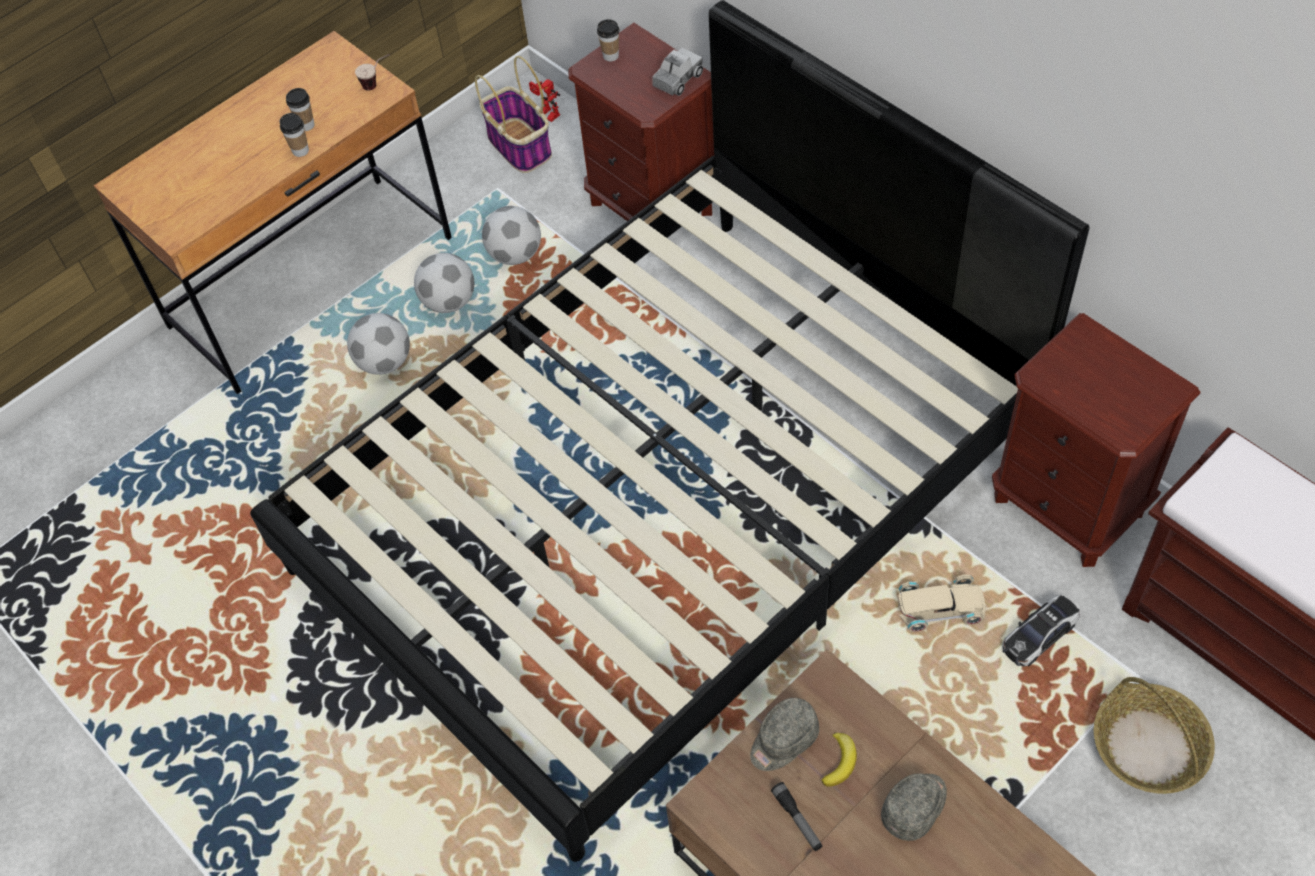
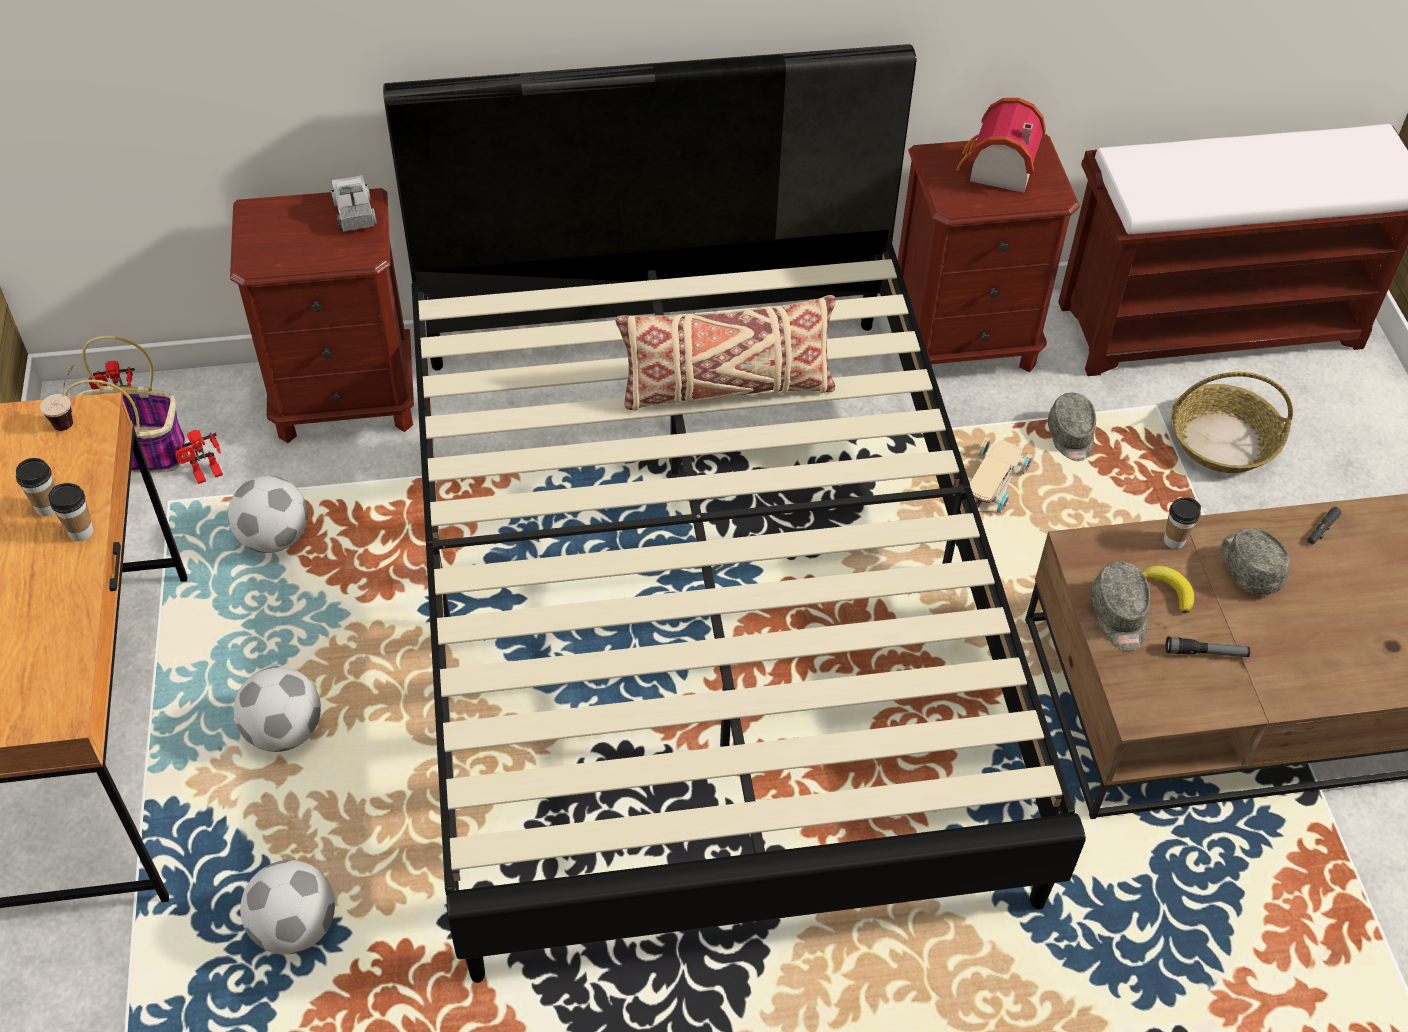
camera: 60 degrees left, 5 degrees down
football [414,253,474,313] -> football moved to [240,860,335,954]
cup [597,19,619,61] -> cup moved to [1164,497,1201,549]
toy car [1002,595,1080,666] -> grey cap [1048,392,1096,461]
none -> toy robot [175,430,223,484]
none -> beige pillow [615,295,835,411]
none -> toy house [956,98,1046,193]
none -> black flashlight [1307,507,1341,545]

